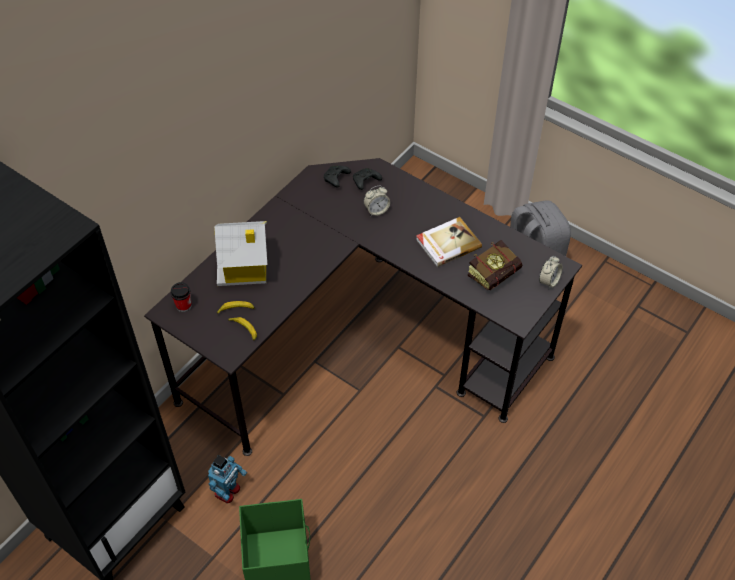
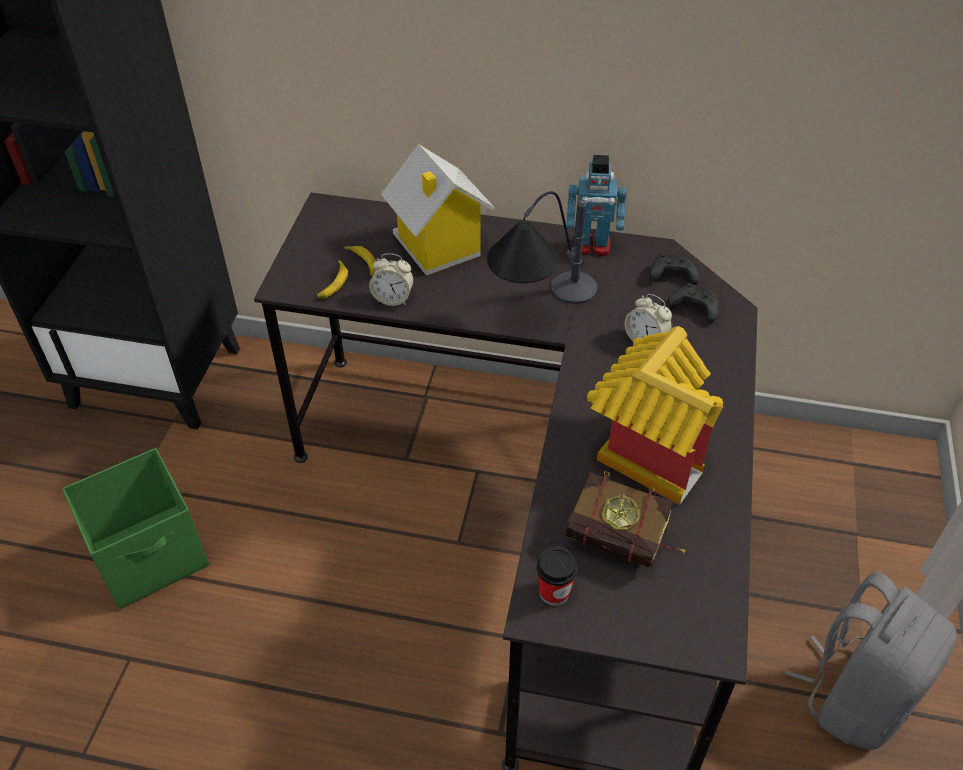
camera: 65 degrees right, 5 degrees down
cup [170,282,192,312] -> cup moved to [537,547,578,606]
toy robot [208,455,247,503] -> toy robot moved to [567,155,627,256]
book [416,217,482,267] -> toy house [587,326,723,505]
alarm clock [539,256,563,289] -> alarm clock moved to [369,253,414,306]
none -> table lamp [487,191,597,304]

